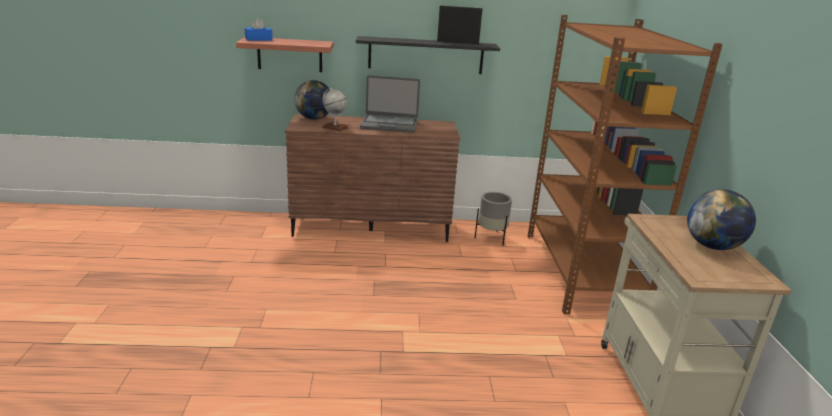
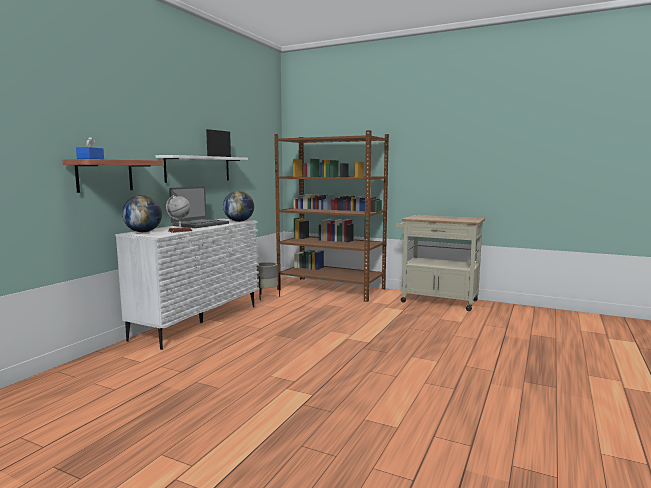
camera: 60 degrees left, 15 degrees down
brown dresser [285,114,460,242] -> white dresser [115,219,259,350]
black shelf [356,36,500,74] -> white shelf [156,155,248,183]
globe [687,189,756,250] -> globe moved to [223,191,254,222]

